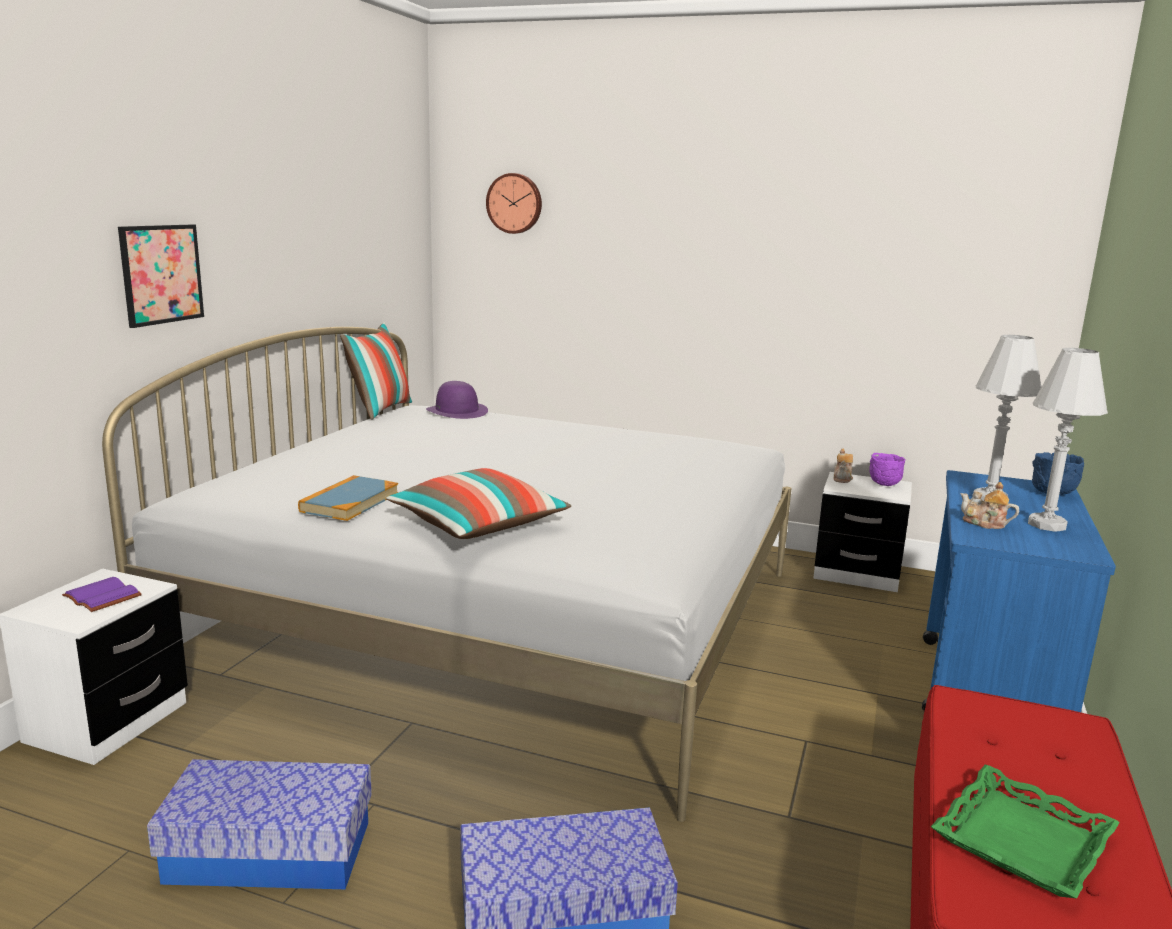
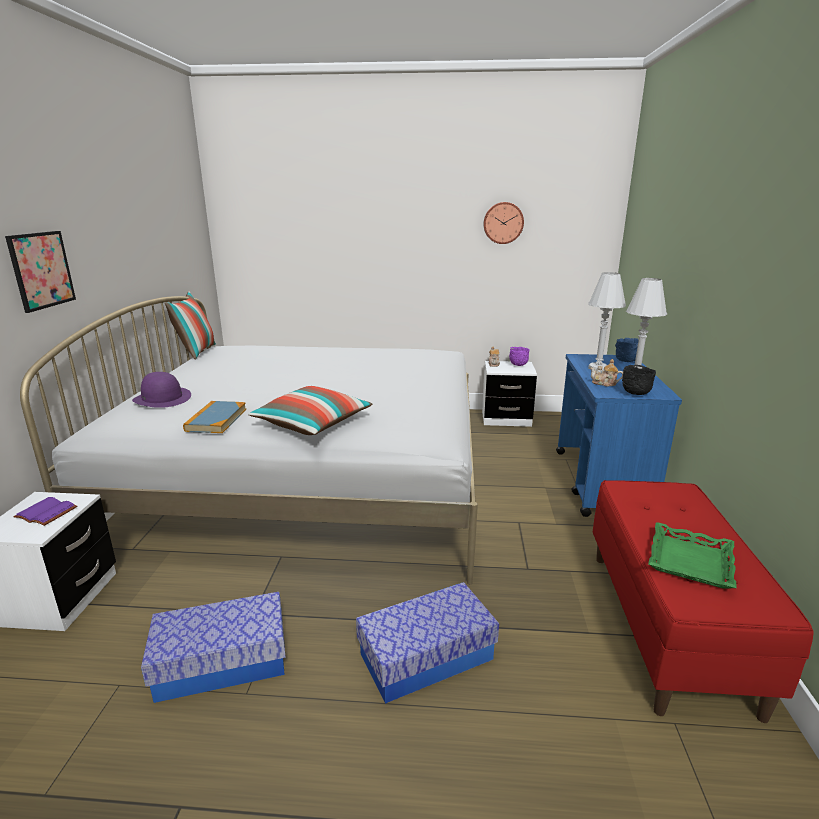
camera: 15 degrees left, 5 degrees up
purple hat [426,381,488,419] -> purple hat moved to [132,372,191,408]
wall clock [486,173,542,234] -> wall clock moved to [483,202,524,244]
none -> black bowl [622,365,656,395]

